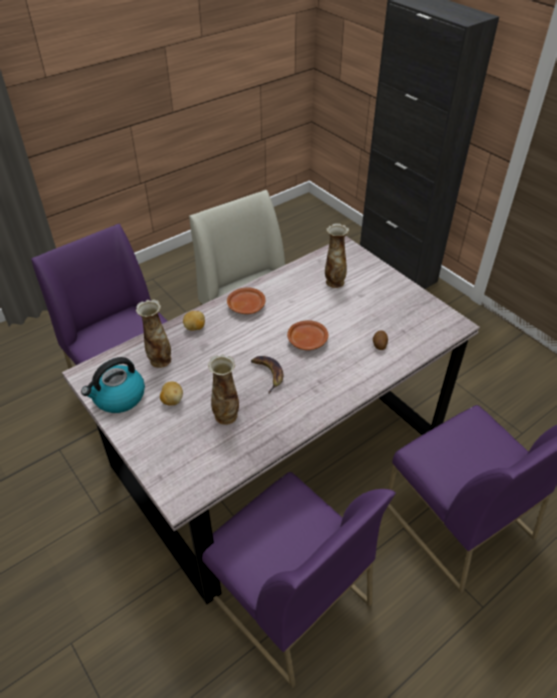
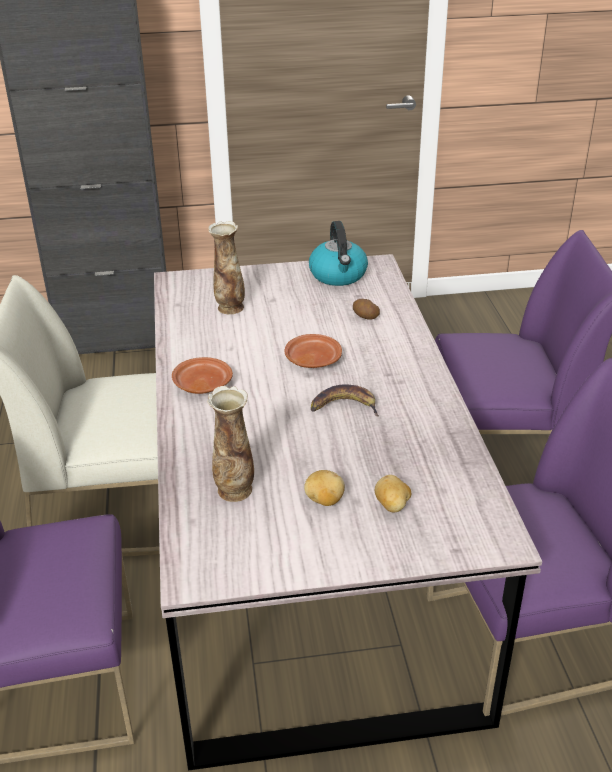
camera: 60 degrees left, 10 degrees down
kettle [81,357,145,413] -> kettle moved to [309,221,368,286]
potato [183,311,205,331] -> potato moved to [375,475,411,513]
vase [208,354,239,425] -> none

